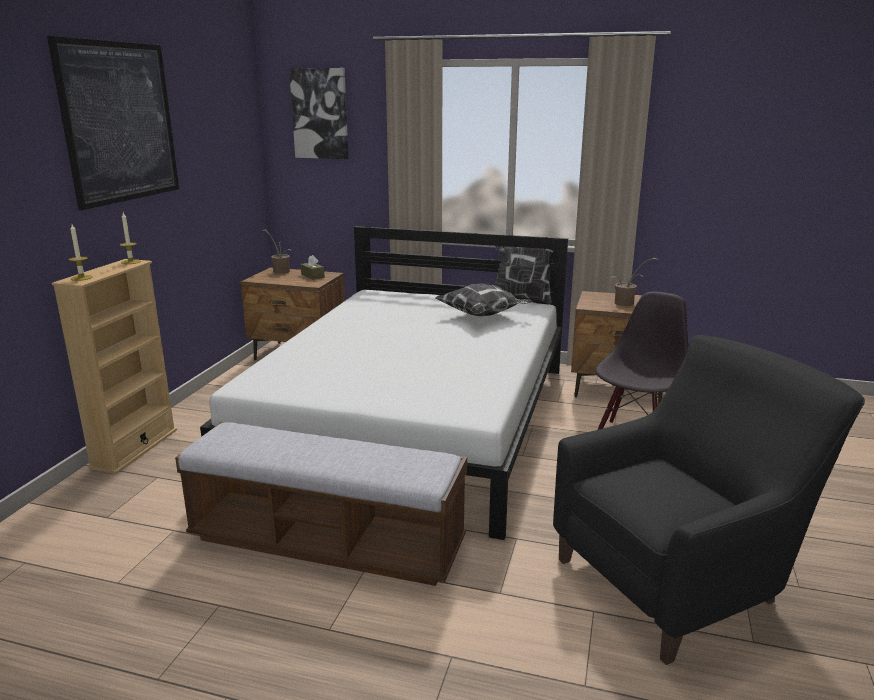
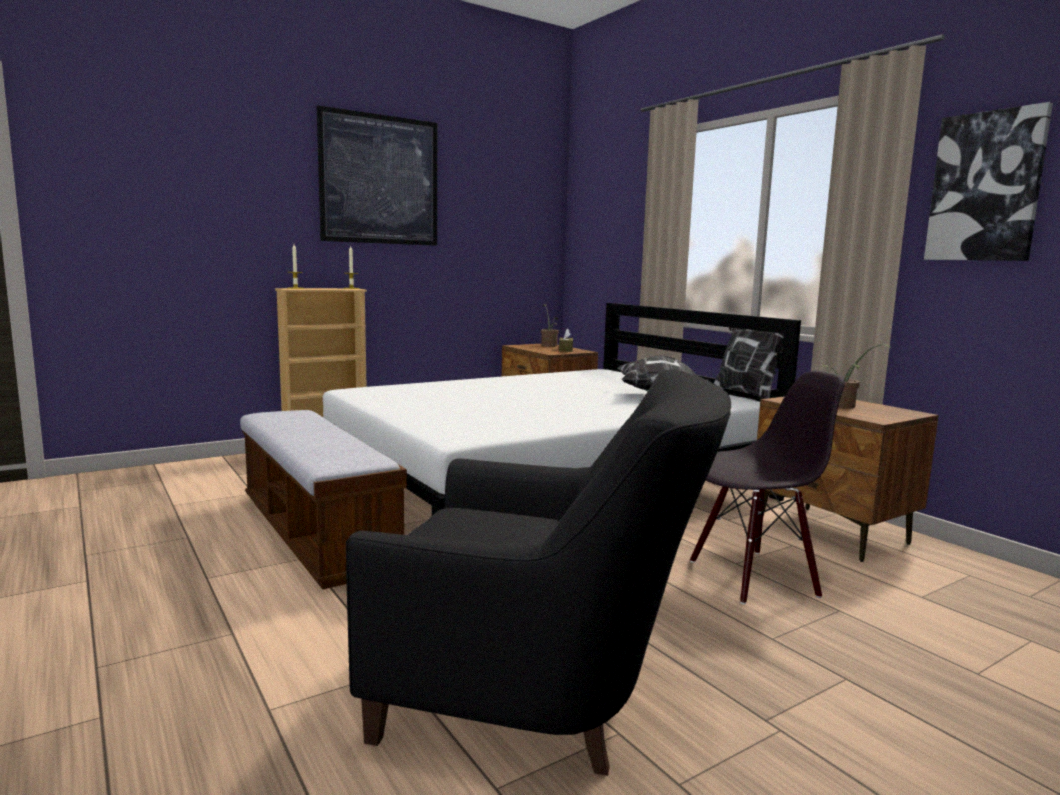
camera: 40 degrees right, 10 degrees down
picture [289,68,348,159] -> picture moved to [924,102,1053,261]

